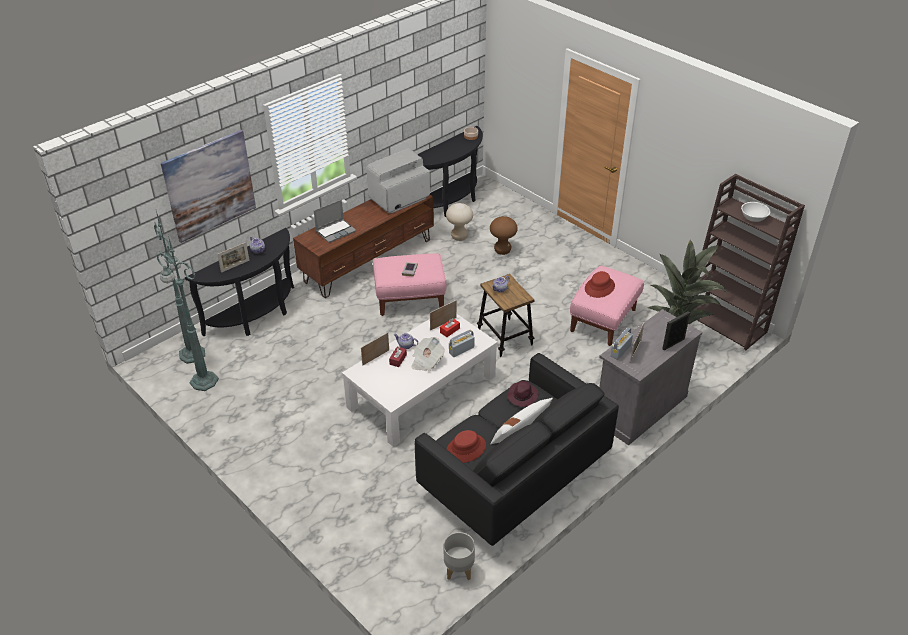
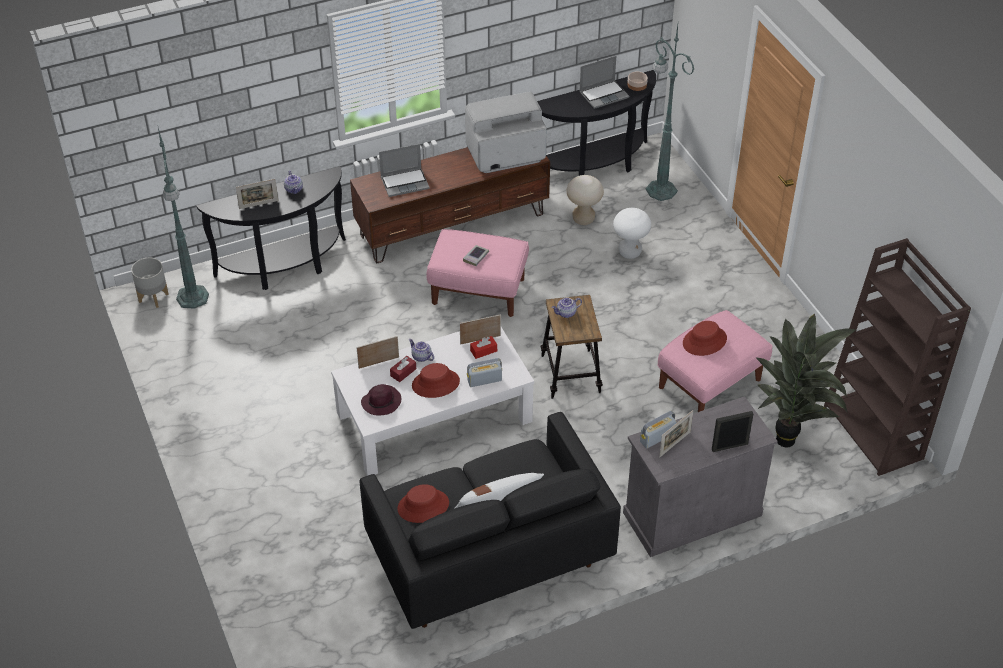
camera: 20 degrees right, 5 degrees up
green floor lamp [157,236,219,391] -> green floor lamp moved to [645,25,694,201]
picture [161,130,256,243] -> none
newspaper [412,337,444,372] -> red hat [412,363,460,398]
grey planter [444,532,475,580] -> grey planter moved to [131,258,169,308]
brown stool [490,216,518,255] -> white stool [613,208,651,259]
purple hat [507,381,539,407] -> purple hat moved to [361,384,402,415]
white bowl [741,202,771,222] -> none
none -> laptop [579,56,629,109]

